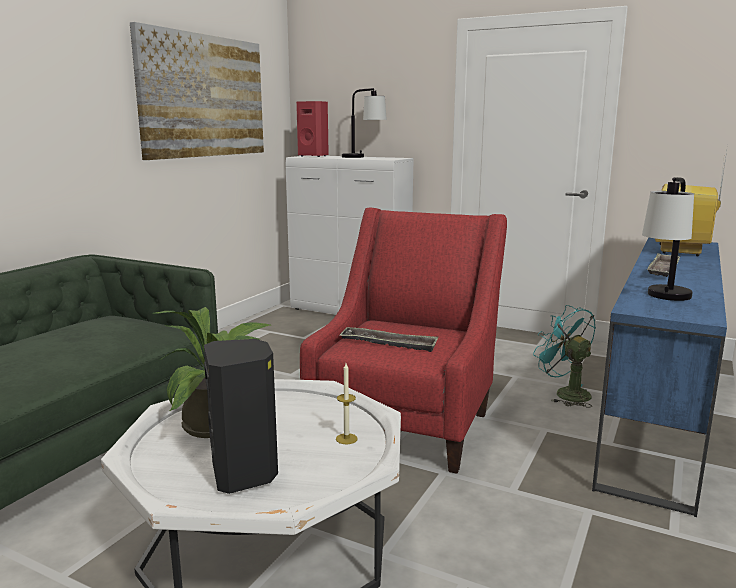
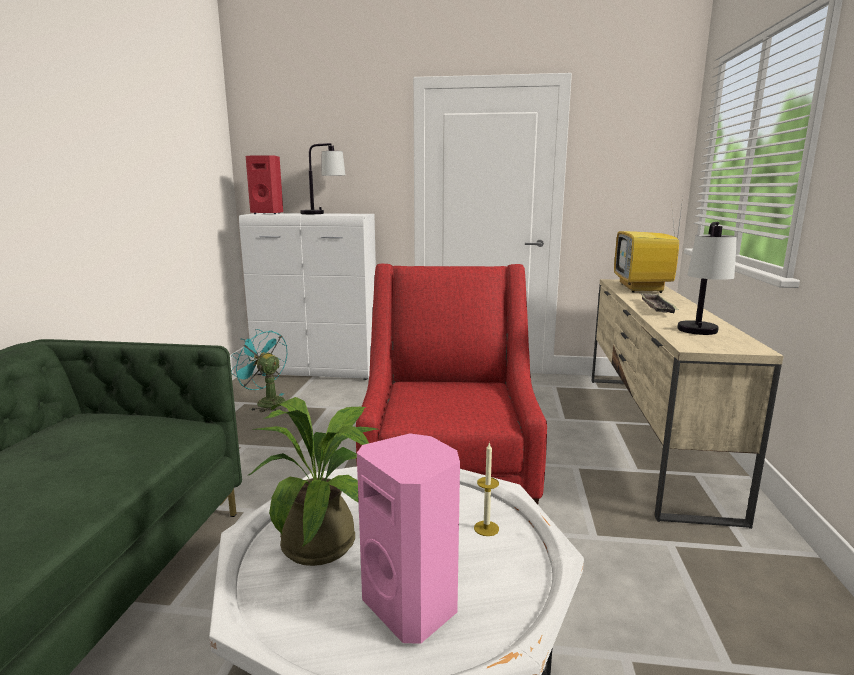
camera: 20 degrees left, 0 degrees up
picture [130,22,264,160] -> none
black speaker [204,339,278,494] -> pink speaker [357,434,460,644]
tray [339,327,439,352] -> none
turquoise fan [533,305,596,408] -> turquoise fan moved to [231,329,287,412]
blue tv stand [592,238,727,517] -> beige tv stand [591,279,784,529]

